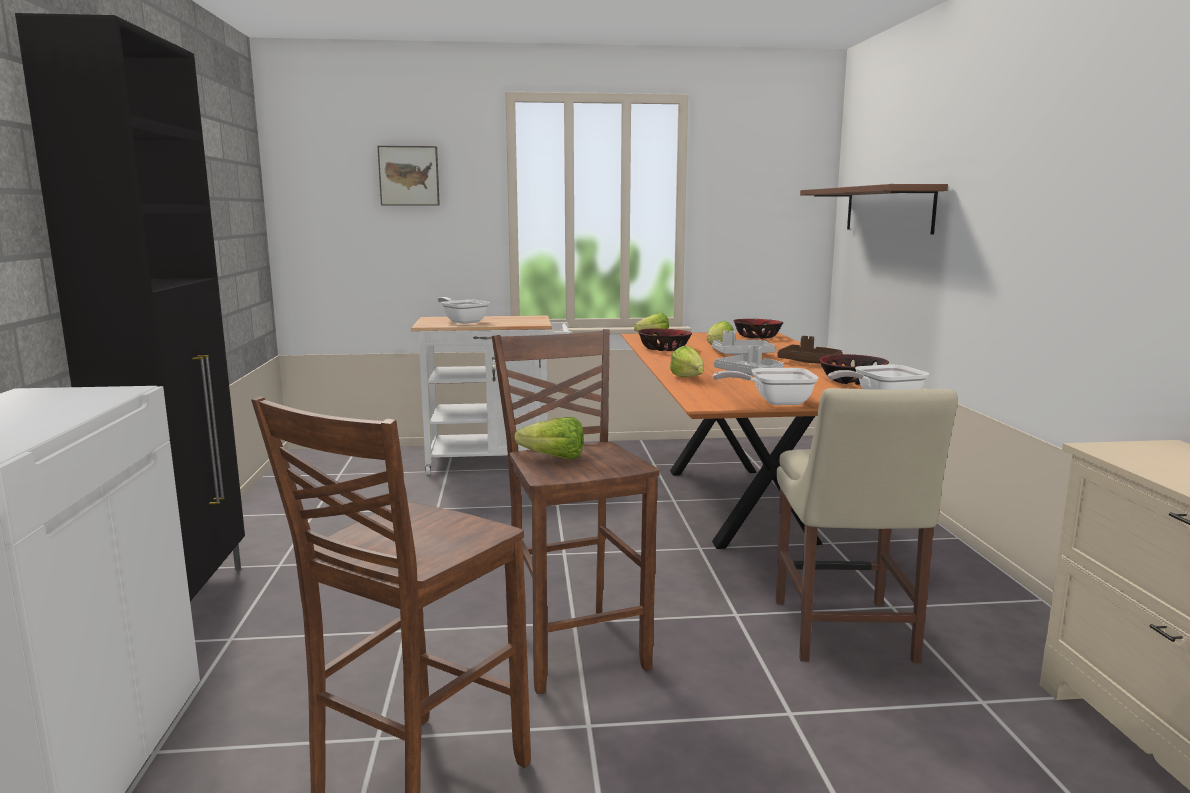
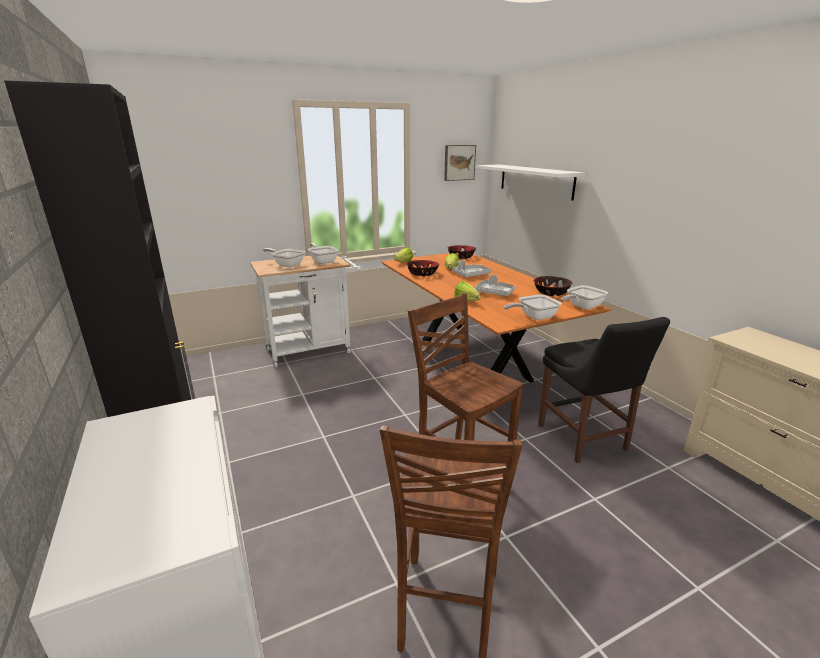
camera: 20 degrees left, 10 degrees up
picture [377,146,440,206] -> picture moved to [444,145,476,181]
lettuce [514,417,584,459] -> none
beige chair [776,388,958,663] -> black chair [538,317,670,463]
brown tray [777,336,843,363] -> none
brown shelf [800,184,948,234] -> white shelf [476,164,585,200]
none -> frying pan [308,243,339,264]

